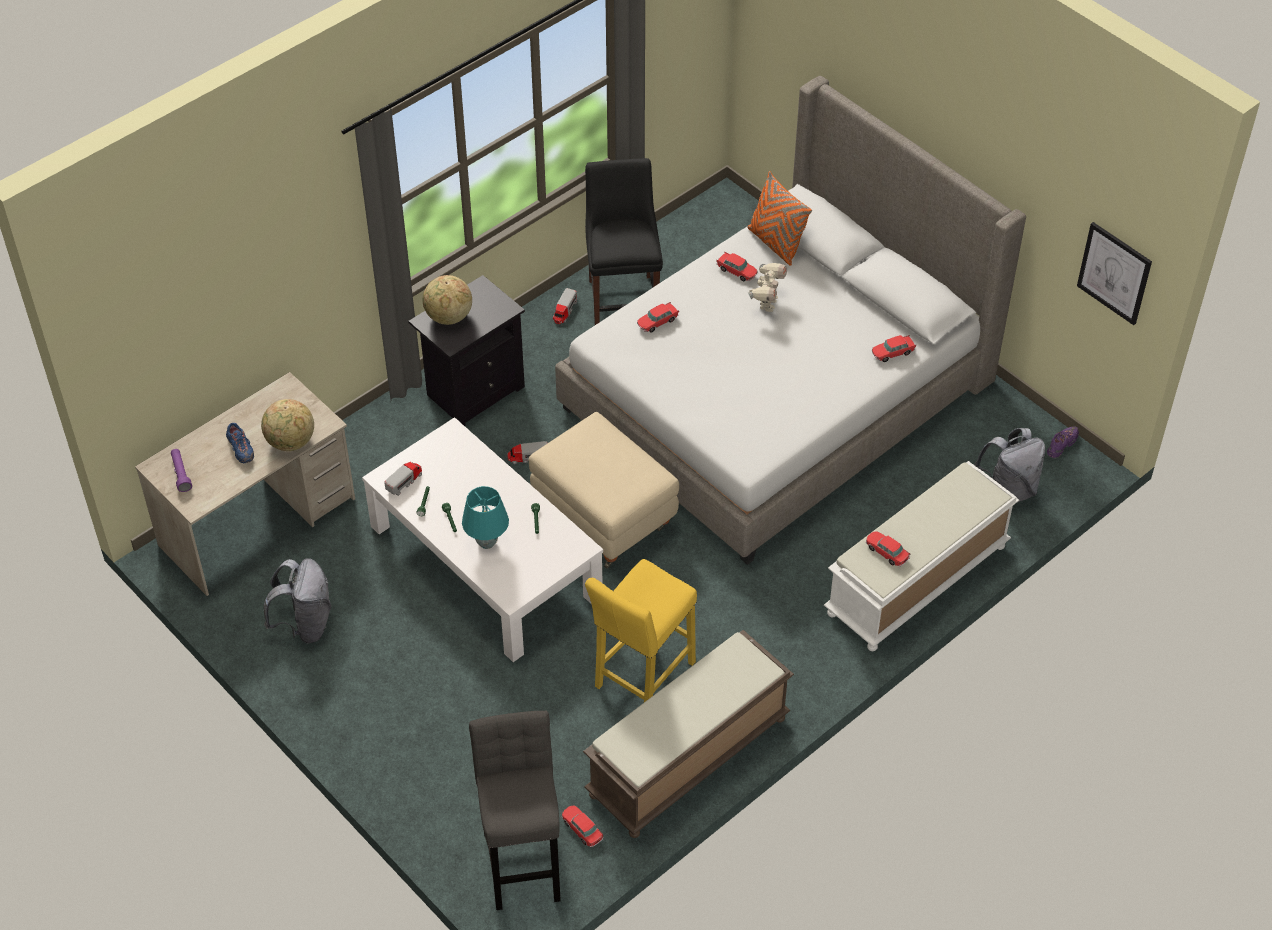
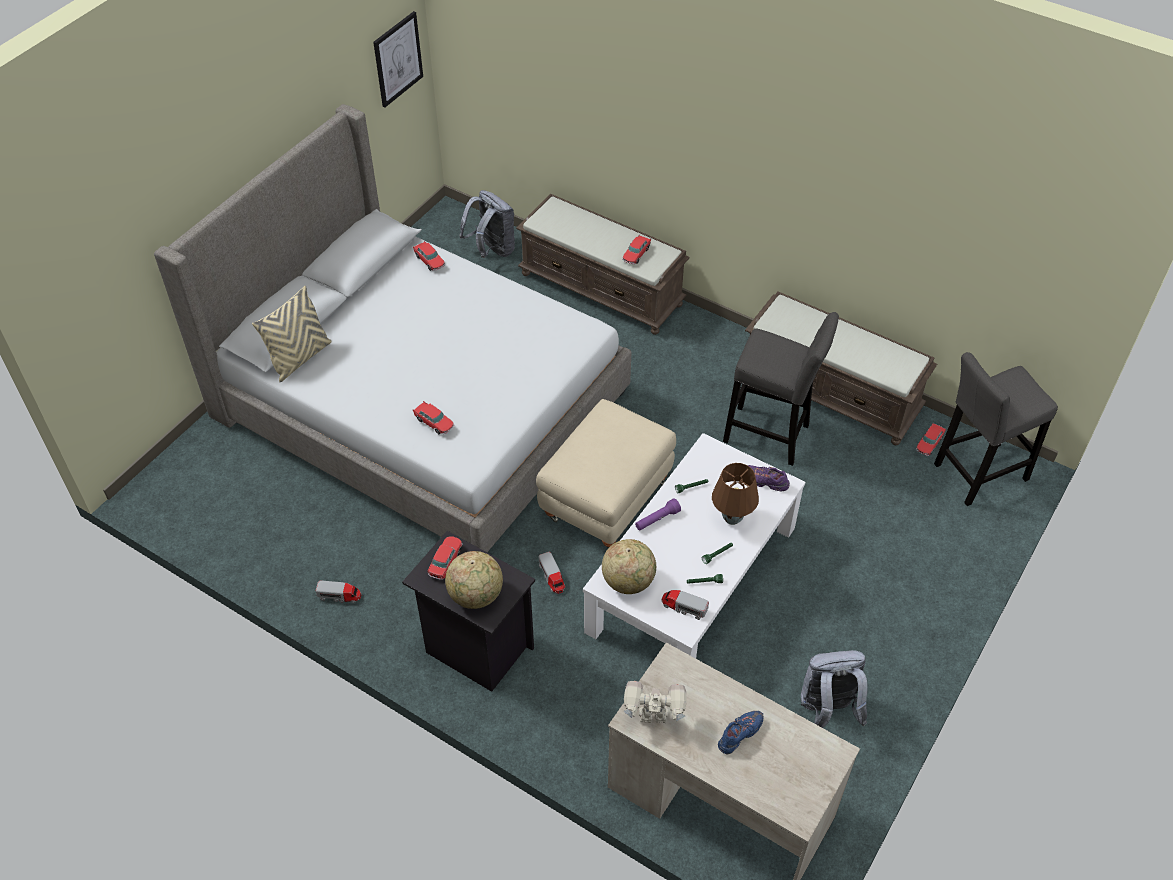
camera: 105 degrees left, 0 degrees up
purple flashlight [171,449,192,492] -> purple flashlight moved to [635,498,681,530]
globe [261,399,314,451] -> globe moved to [602,539,656,594]
turquoise table lamp [462,486,509,549] -> brown table lamp [712,463,759,525]
black chair [585,158,663,325] -> none
yellow stool [585,559,697,702] -> grey stool [723,312,839,466]
toy car [716,252,758,282] -> toy car moved to [427,536,463,580]
orange pillow [747,171,812,266] -> beige pillow [252,286,332,382]
toy robot [748,263,787,312] -> toy robot moved to [623,681,686,723]
white bench [824,461,1019,651] -> brown bench [516,194,690,335]
purple shoe [1047,427,1079,459] -> purple shoe moved to [747,465,790,491]

